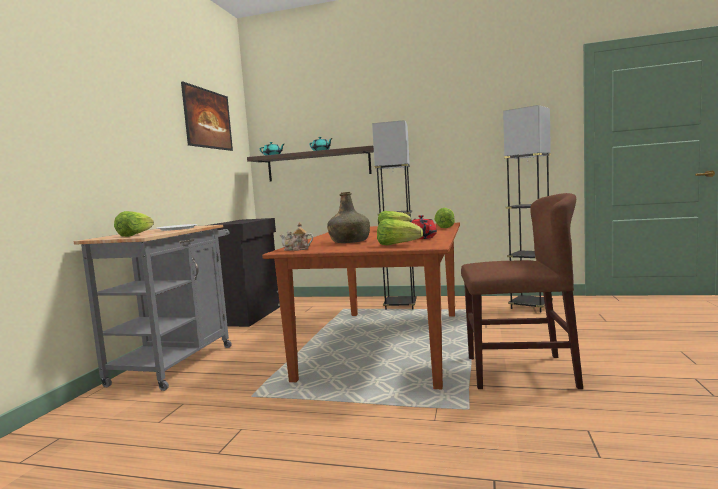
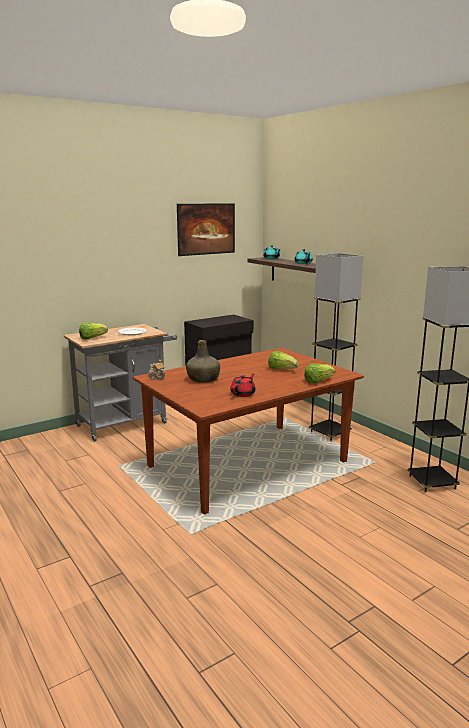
camera: 40 degrees right, 10 degrees up
lettuce [377,219,423,246] -> none
brown chair [461,193,583,389] -> none

